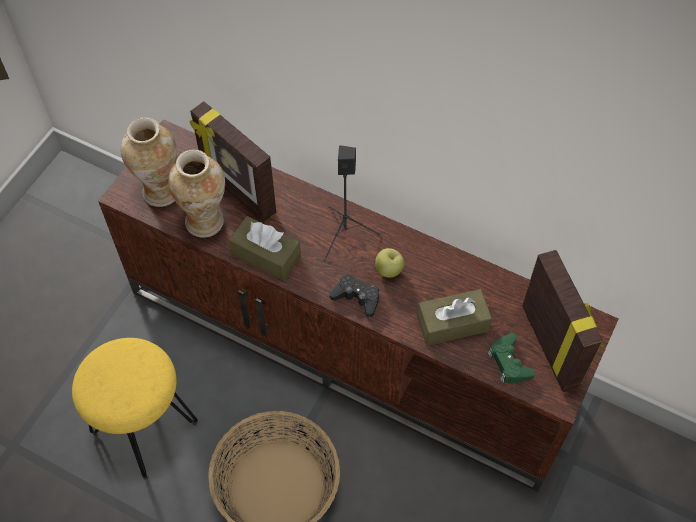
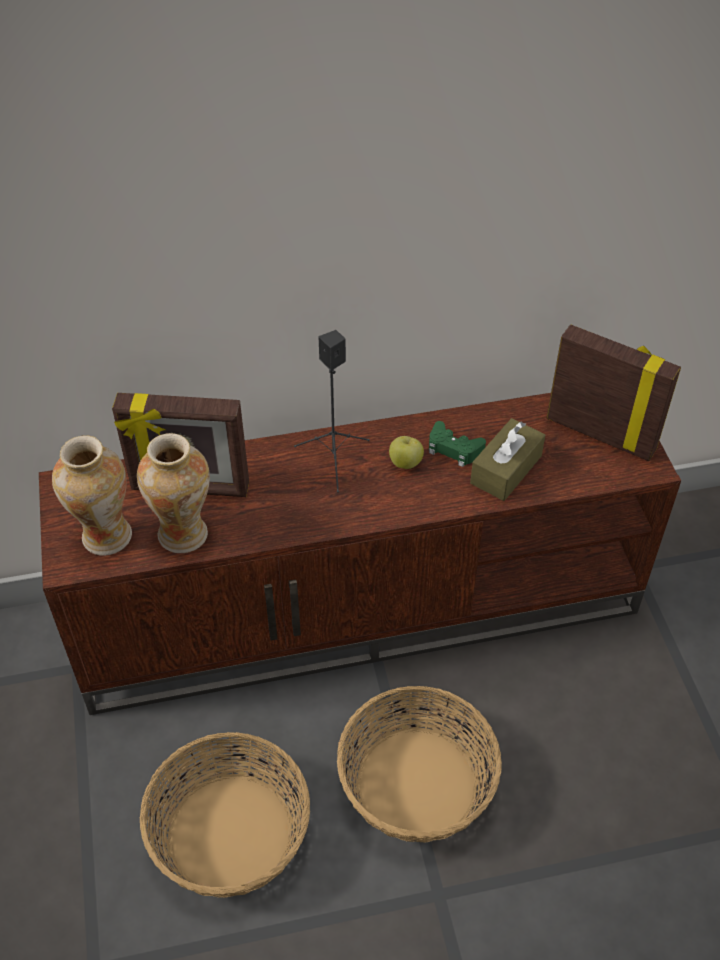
camera: 40 degrees left, 10 degrees down
yellow stool [72,338,198,479] -> basket [140,732,310,898]
brown tissue box [229,216,301,280] -> none
black game controller [329,274,379,317] -> none
green game controller [488,333,535,384] -> green game controller moved to [429,421,486,467]

